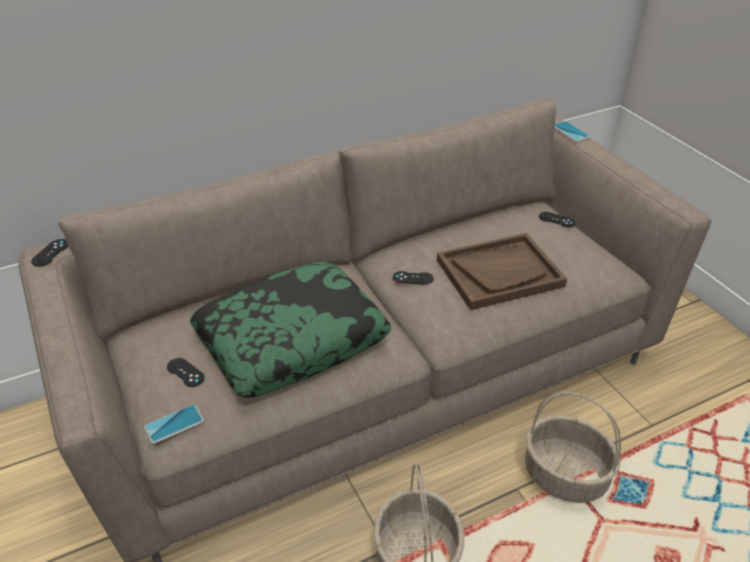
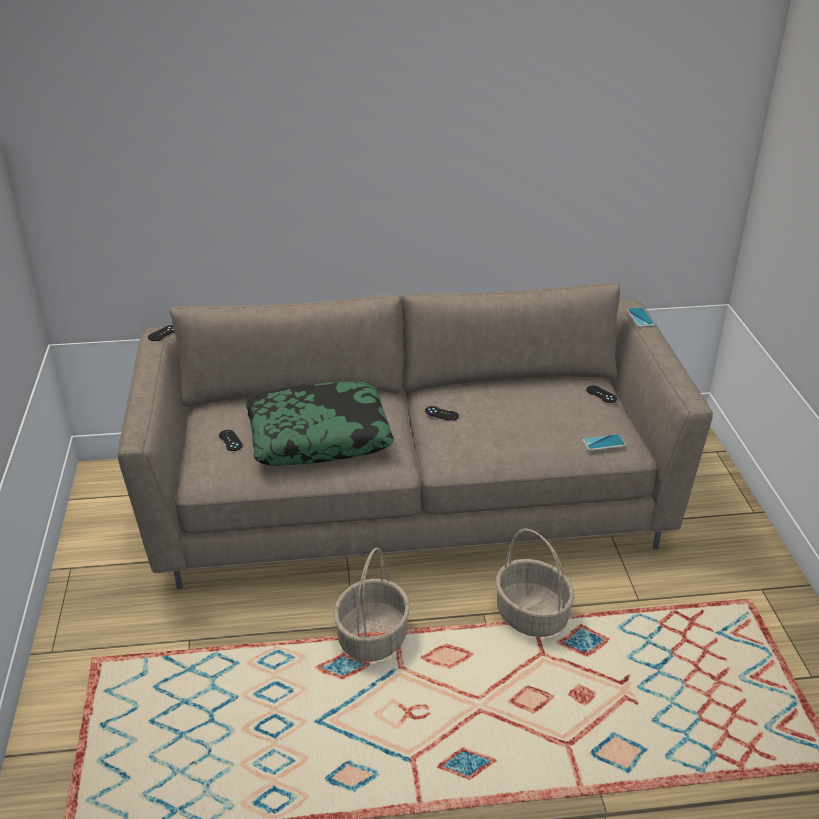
camera: 20 degrees right, 5 degrees down
phone [144,405,204,444] -> phone moved to [583,434,626,451]
brown tray [437,233,567,310] -> none

